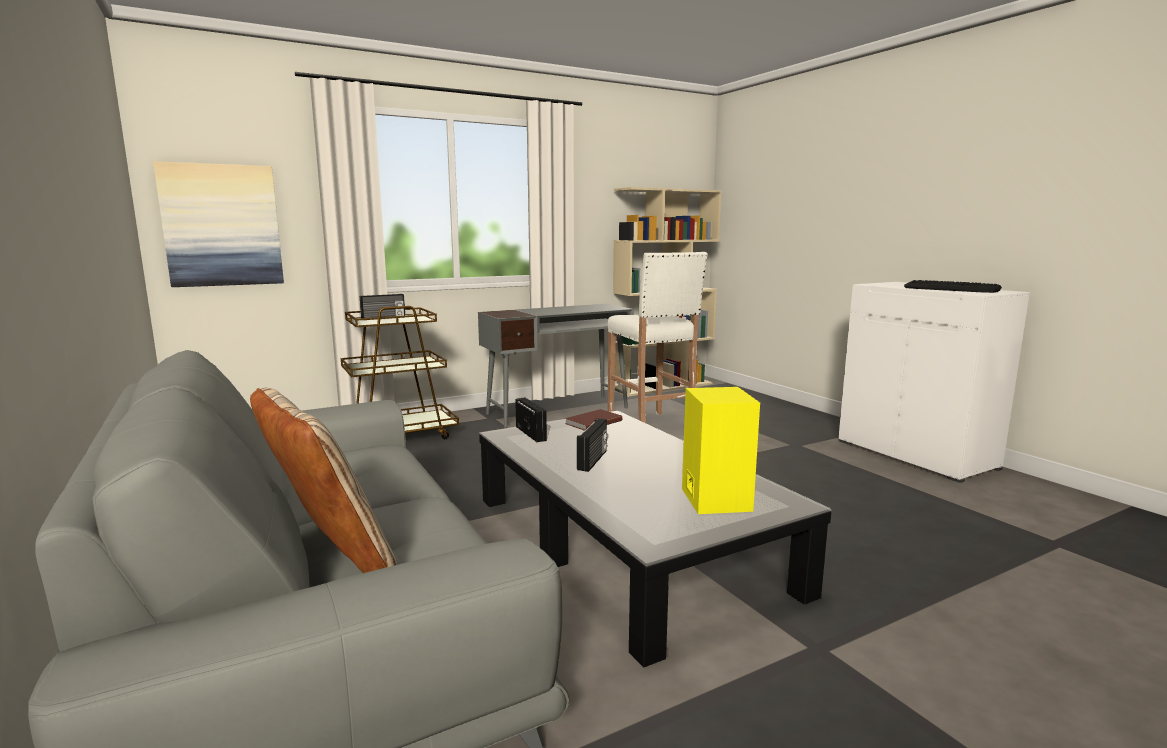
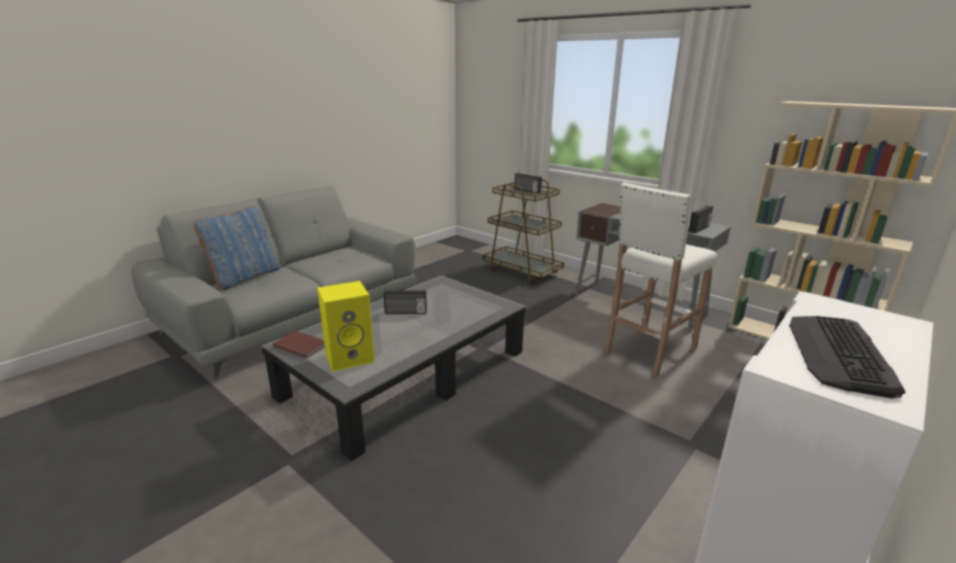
camera: 70 degrees right, 10 degrees up
picture [153,161,284,287] -> none
beige pillow [250,388,397,573] -> blue pillow [193,206,281,290]
radio [515,397,547,442] -> radio moved to [689,205,713,233]
brown book [565,409,622,431] -> brown book moved to [273,331,325,358]

